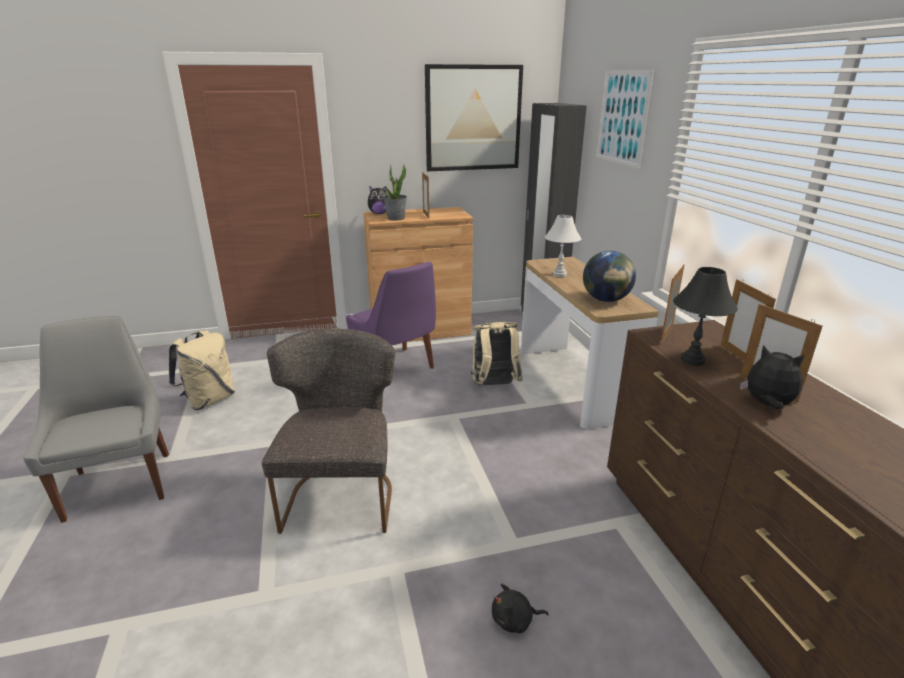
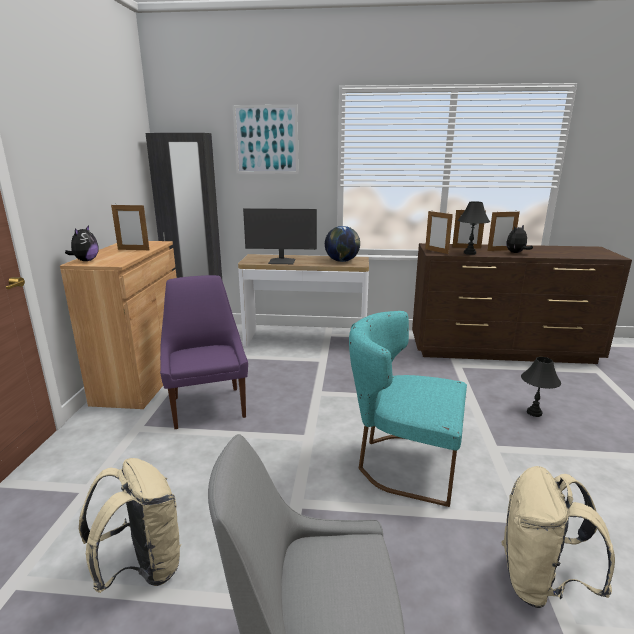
camera: 70 degrees left, 5 degrees down
grey chair [262,328,395,534] -> turquoise chair [349,311,467,507]
purple chair [346,261,436,369] -> purple chair turned 90 degrees counterclockwise [160,275,248,429]
potted plant [383,165,407,221] -> none
picture [425,64,523,171] -> none
beige backpack [471,322,523,385] -> beige backpack moved to [501,466,615,608]
black plush toy [492,584,549,633] -> black table lamp [521,357,561,417]
white table lamp [545,215,581,277] -> monitor [243,208,317,264]

